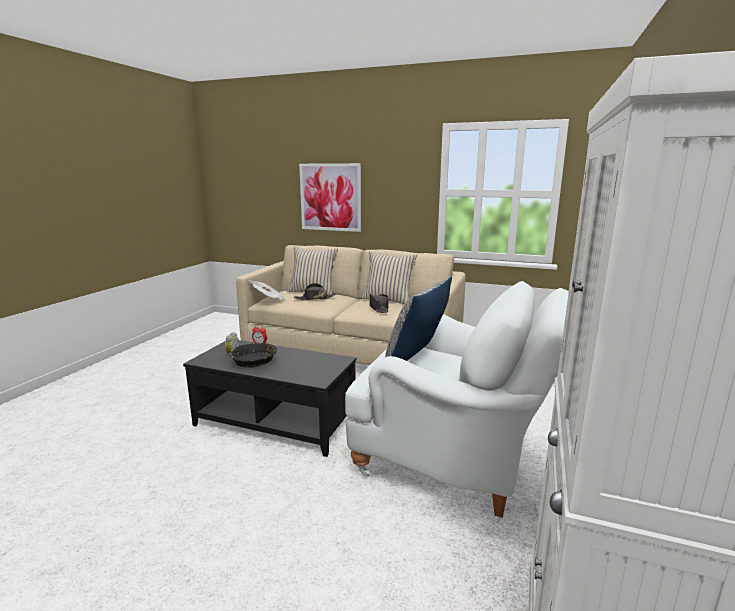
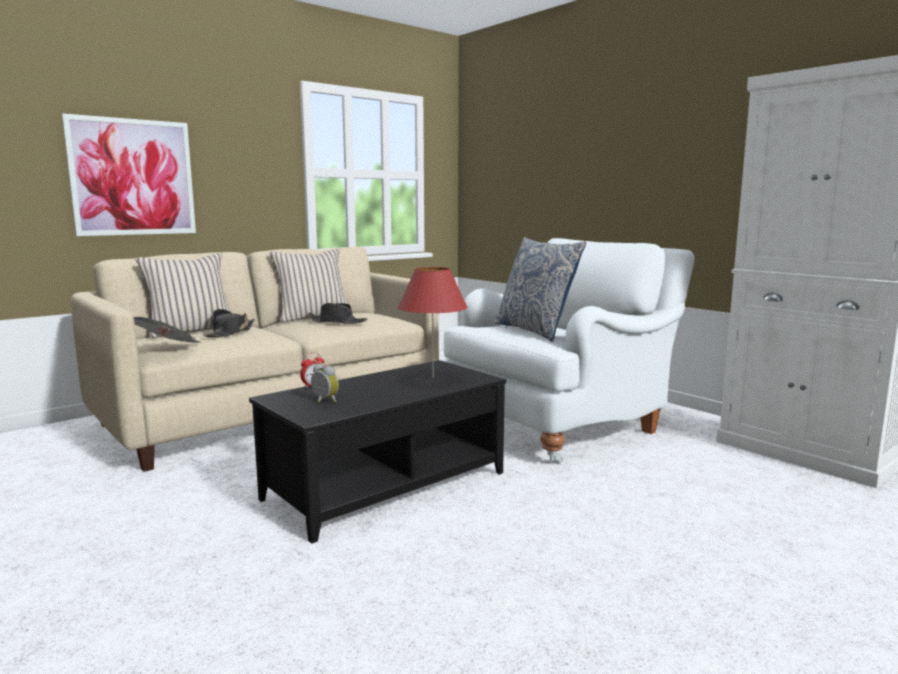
camera: 60 degrees left, 5 degrees down
black bowl [230,343,277,368] -> none
none -> red table lamp [398,267,468,372]

